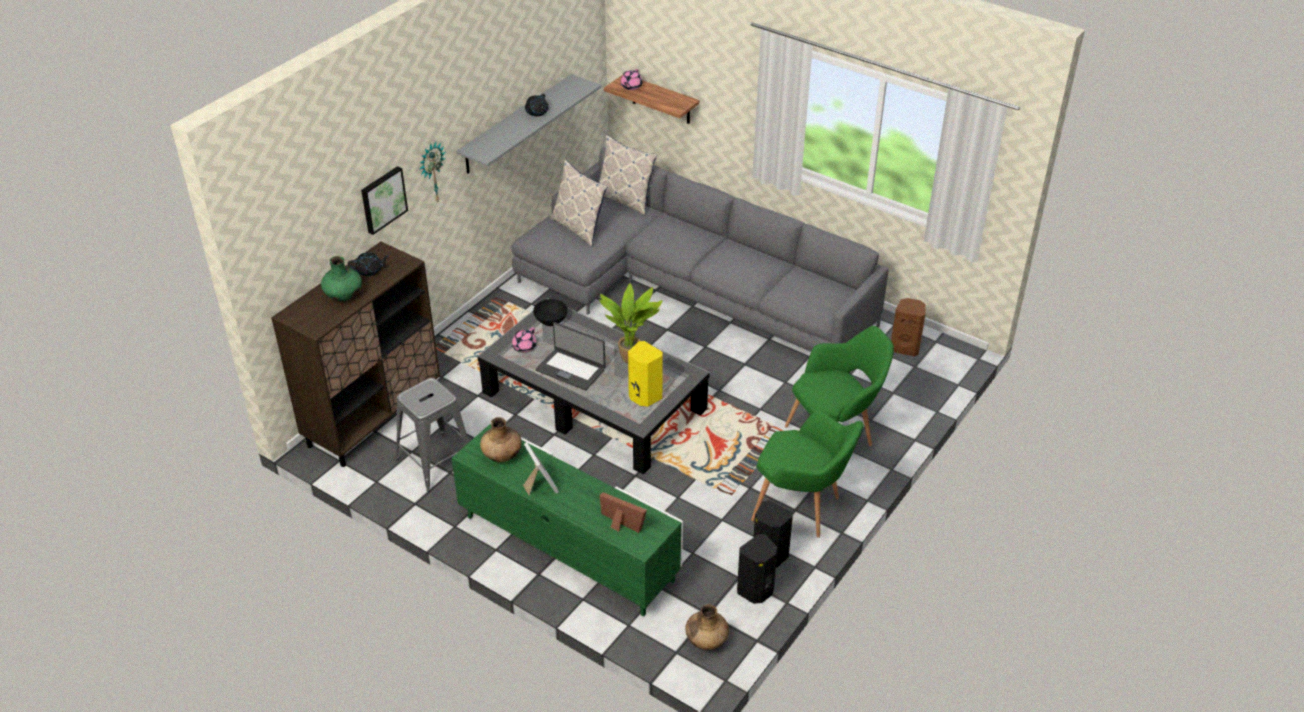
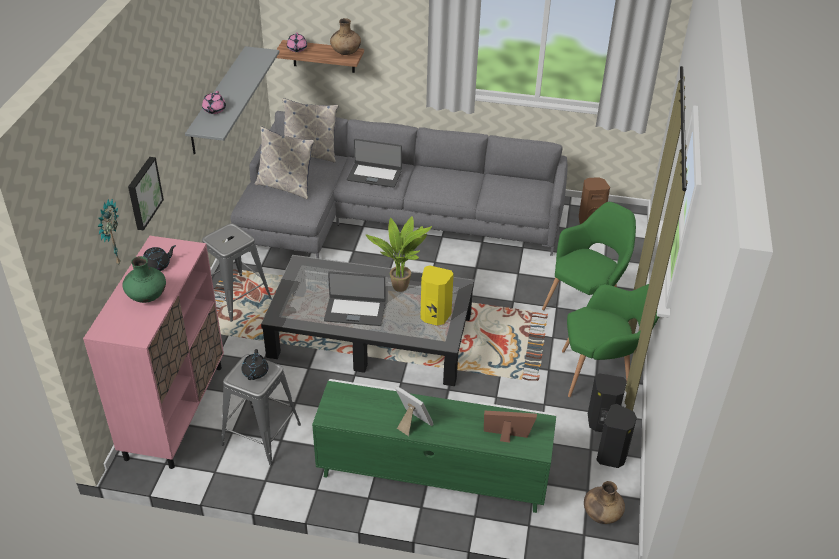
camera: 25 degrees left, 0 degrees up
brown cabinet [271,242,440,467] -> pink cabinet [83,236,224,469]
wall clock [419,142,446,202] -> wall clock moved to [98,199,120,264]
brown vase [480,417,522,462] -> brown vase moved to [330,18,361,55]
pink teapot [512,327,537,352] -> pink teapot moved to [202,91,226,114]
black teapot [525,94,549,116] -> black teapot moved to [242,349,269,380]
black bowl [533,299,568,326] -> none
none -> grey stool [202,223,271,322]
none -> laptop [347,139,402,188]

